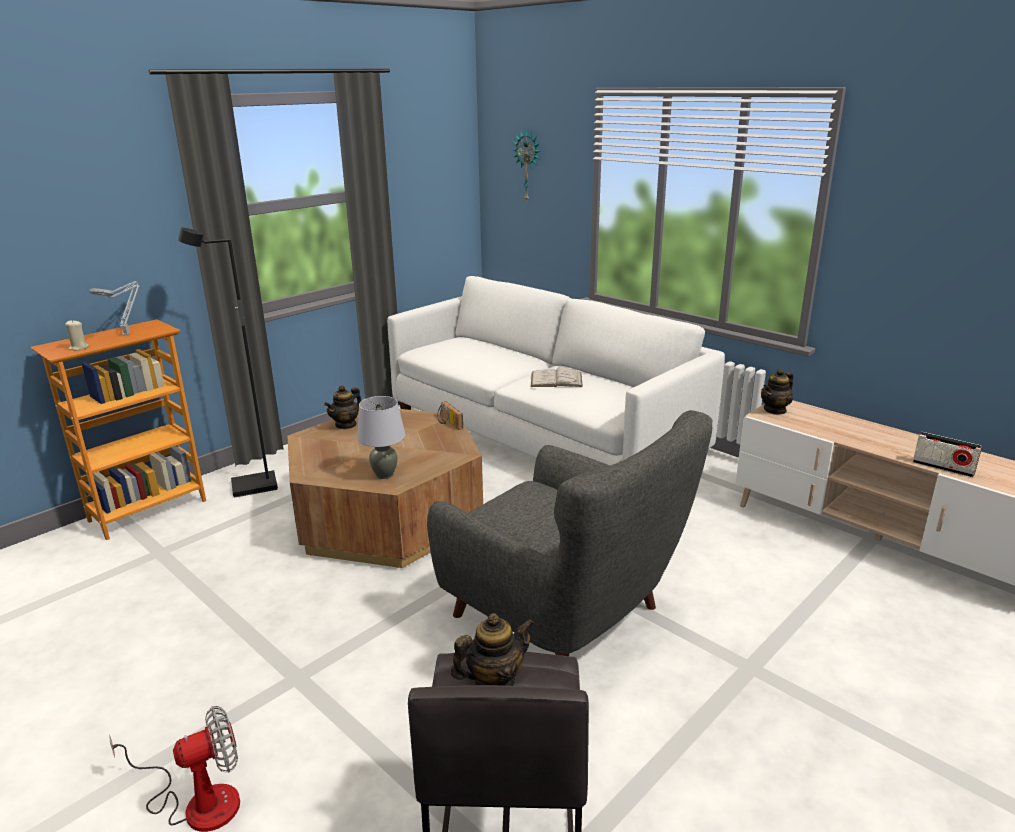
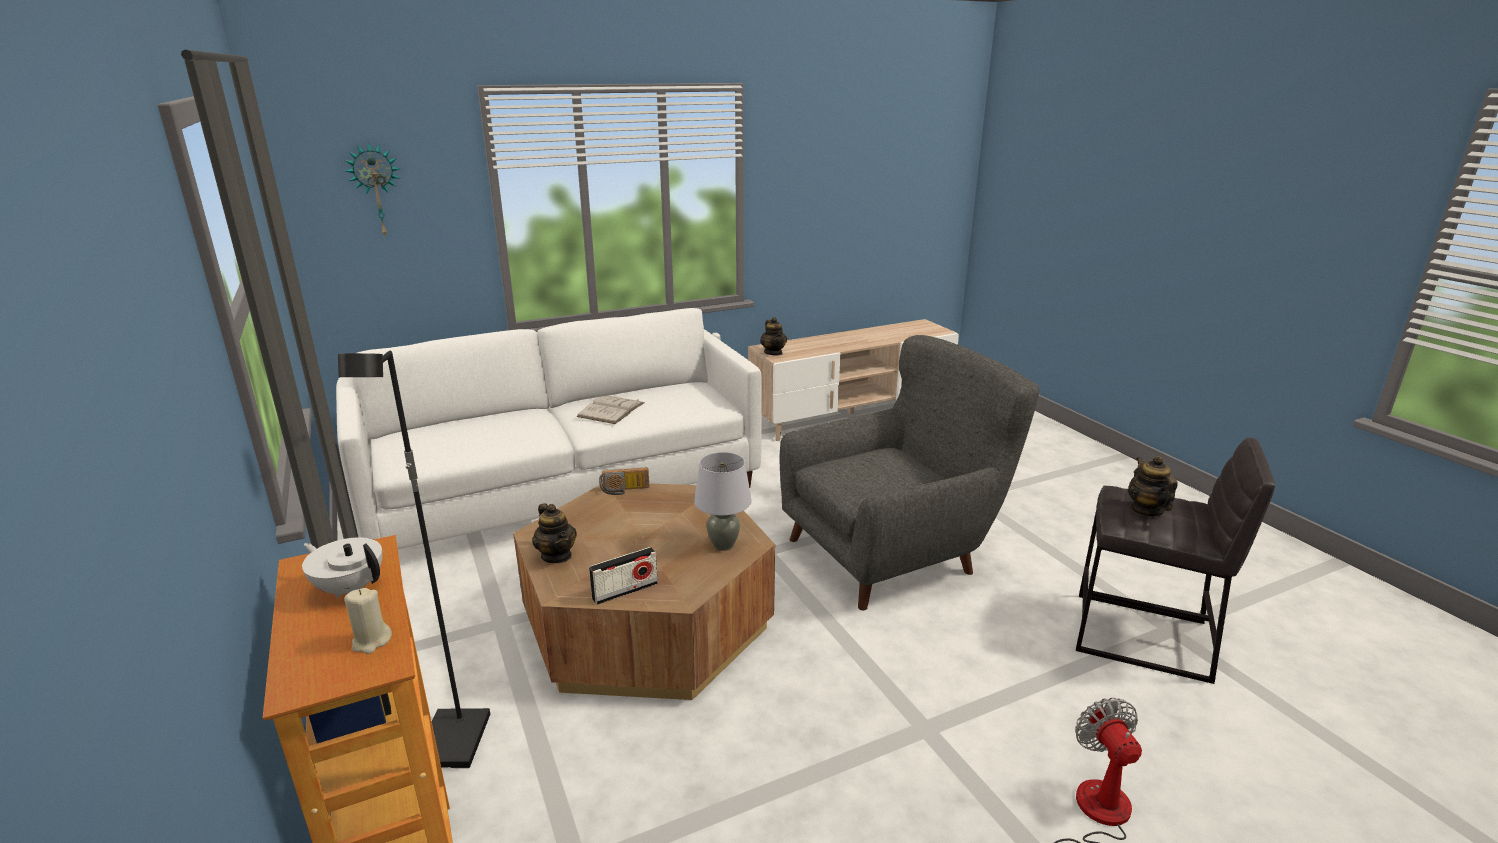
camera: 70 degrees left, 0 degrees up
grey table lamp [89,281,140,336] -> white teapot [302,537,382,598]
radio [913,432,982,477] -> radio moved to [589,547,658,605]

